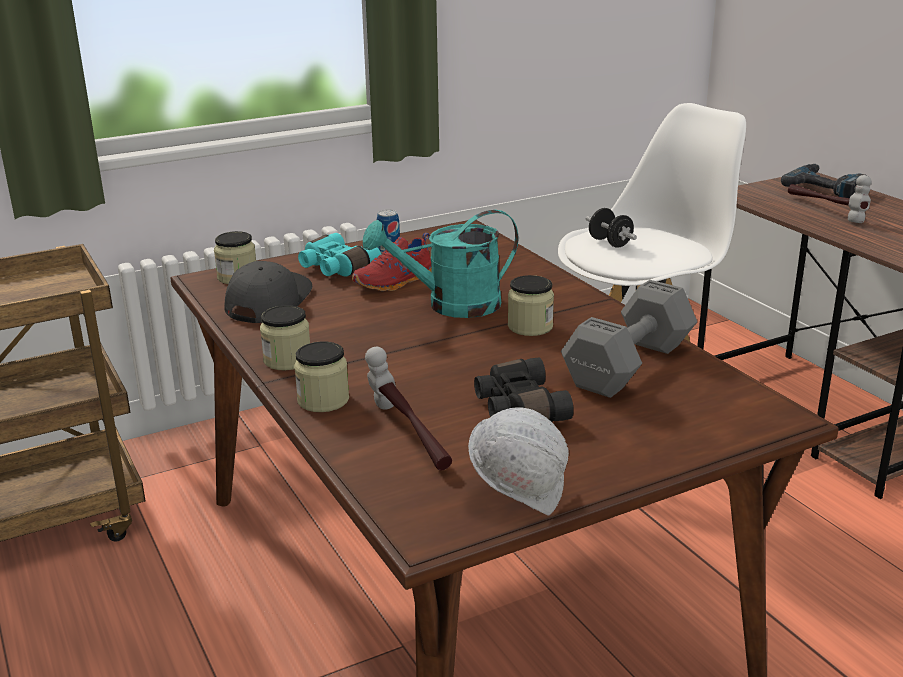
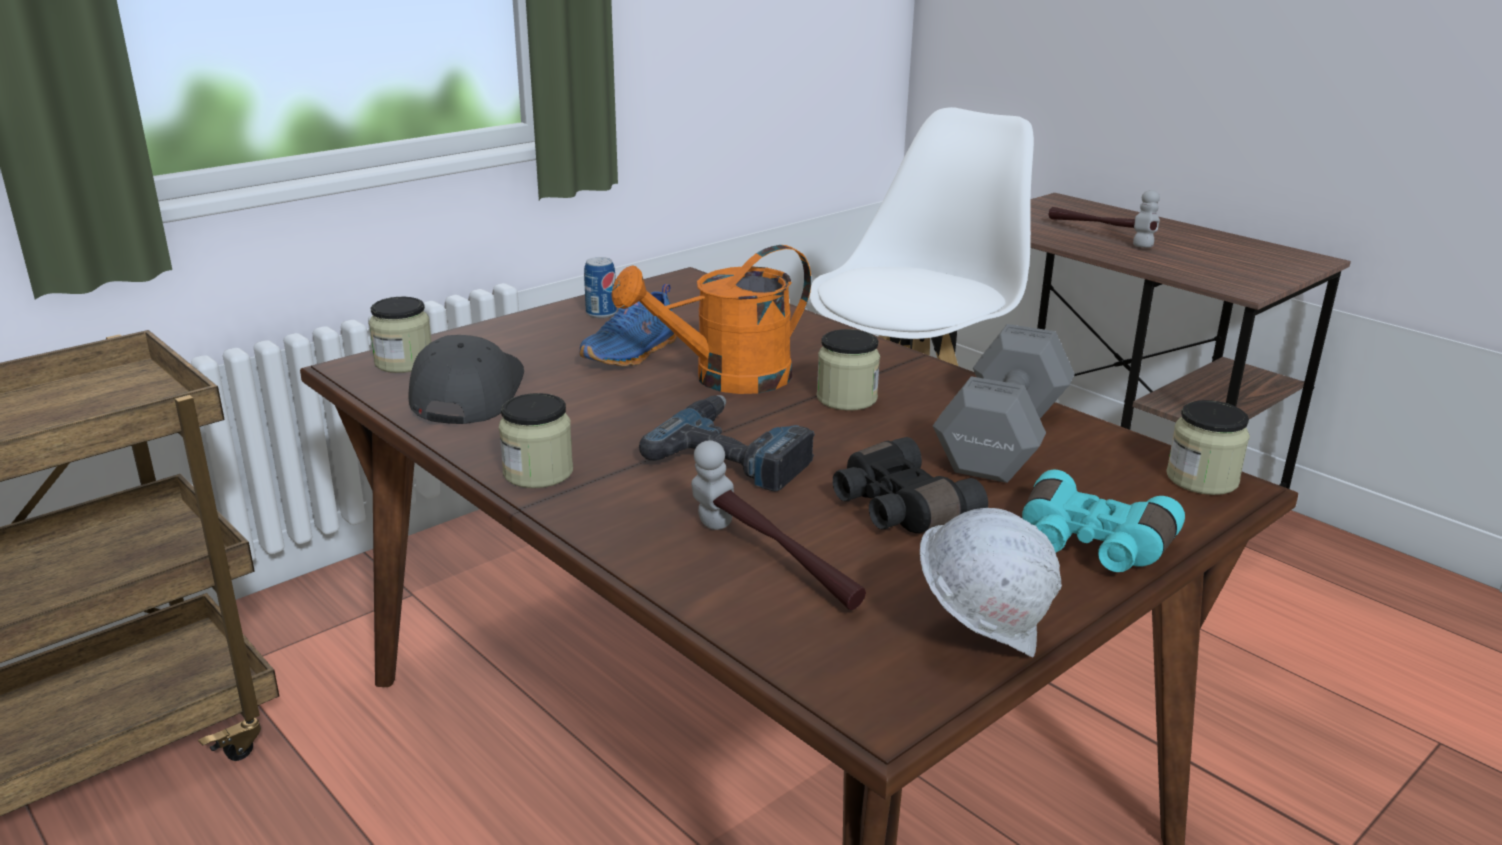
camera: 15 degrees left, 0 degrees up
jar [294,341,349,412] -> jar moved to [1166,400,1250,495]
turquoise binoculars [298,233,381,276] -> turquoise binoculars moved to [1022,470,1185,572]
red shoe [352,233,432,291] -> blue shoe [580,284,677,366]
turquoise watering can [363,210,519,318] -> orange watering can [611,245,811,394]
black dumbbell [586,208,637,248] -> none
power drill [781,164,865,198] -> power drill moved to [639,395,815,491]

